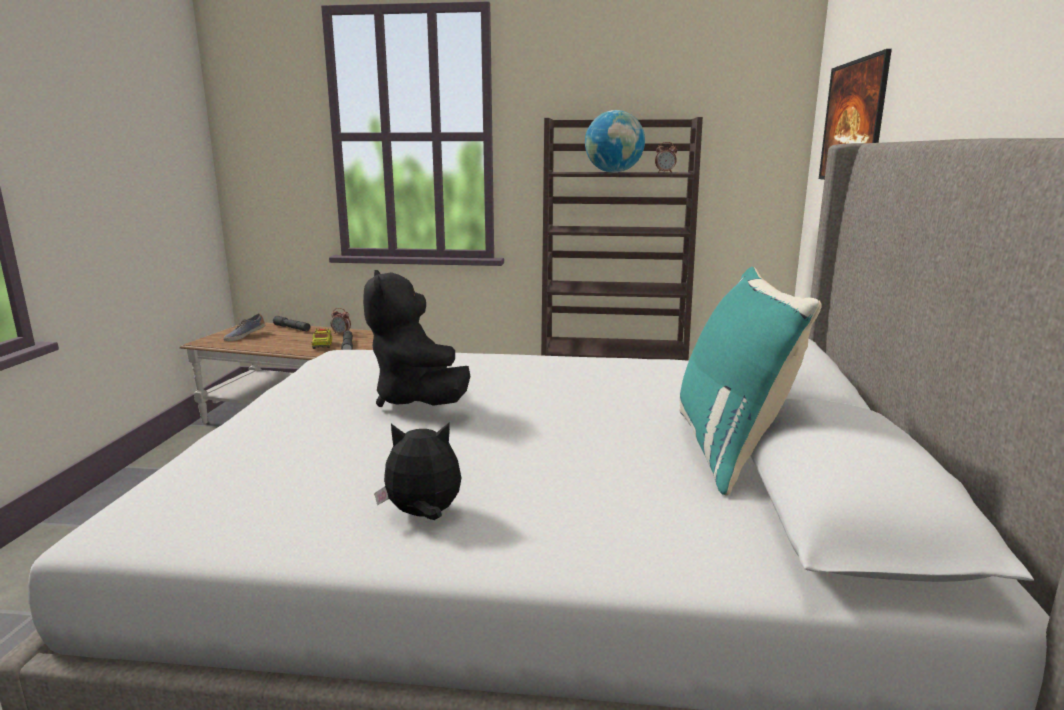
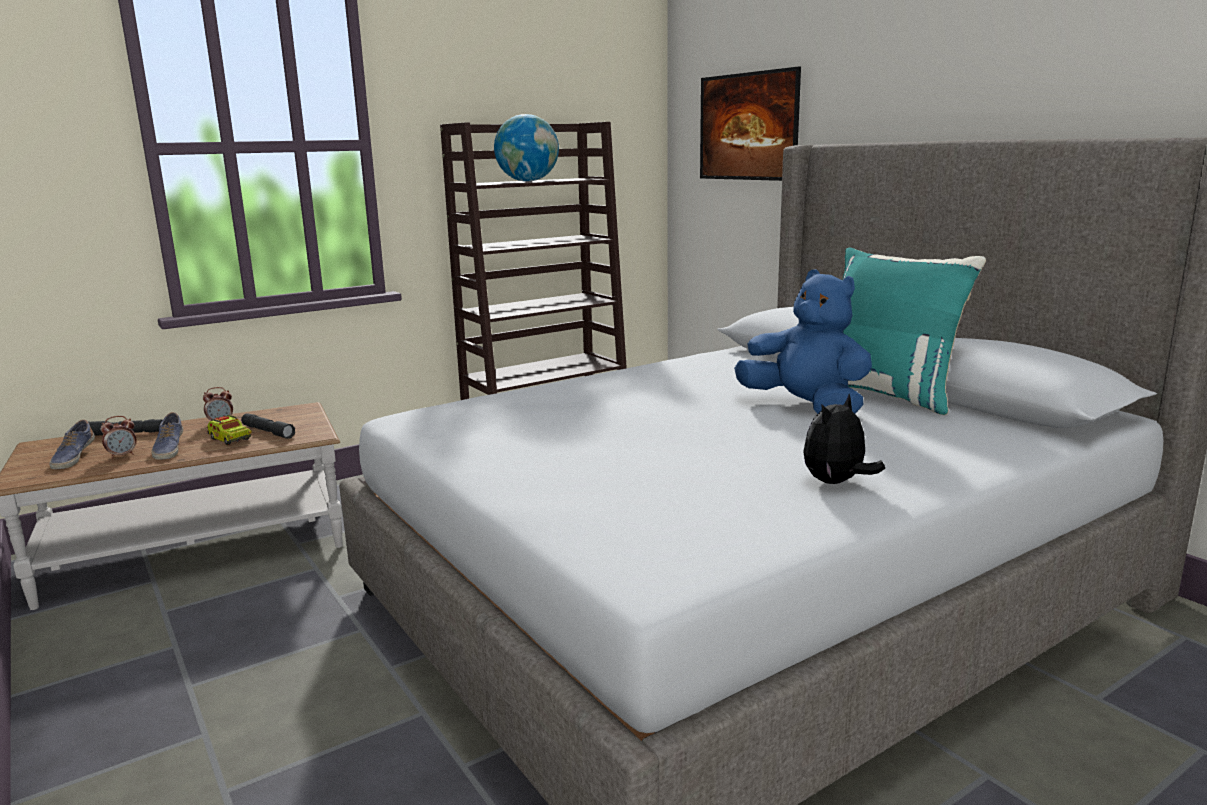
camera: 40 degrees left, 0 degrees up
black plush toy [363,270,470,407] -> none
alarm clock [655,142,677,173] -> alarm clock moved to [101,416,137,459]
none -> shoe [151,412,183,460]
none -> blue plush toy [734,269,872,414]

